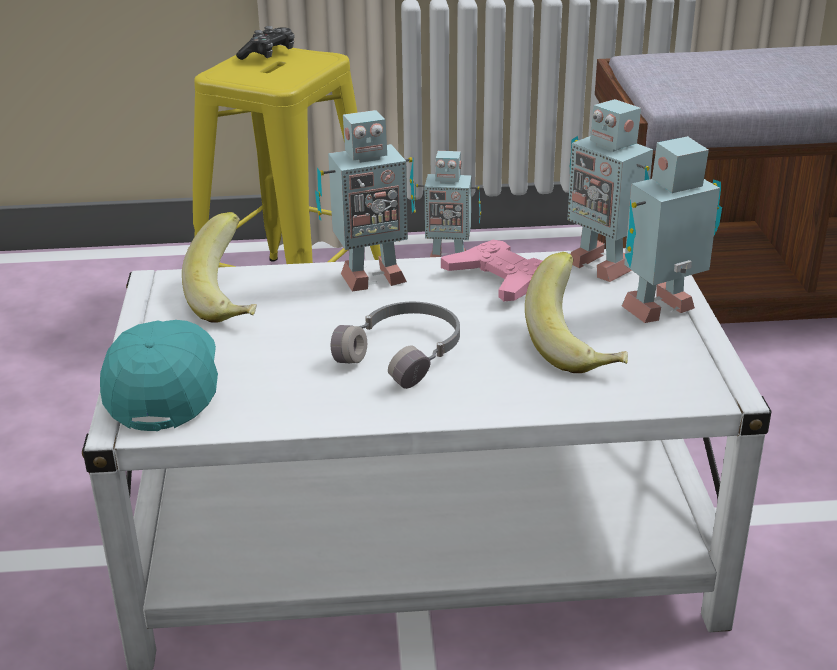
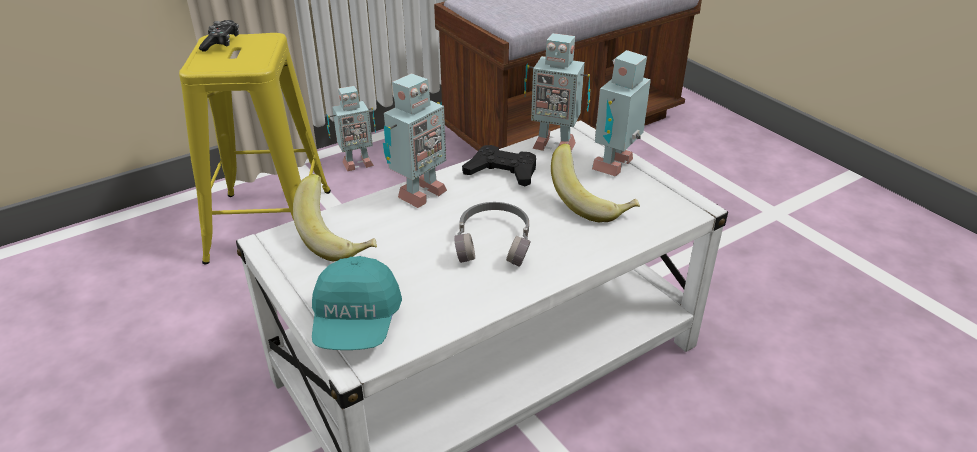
camera: 30 degrees left, 5 degrees up
turquoise cap [100,320,218,431] -> turquoise cap turned 150 degrees counterclockwise [312,256,402,350]
pink game controller [441,240,542,301] -> black game controller [462,145,536,186]

